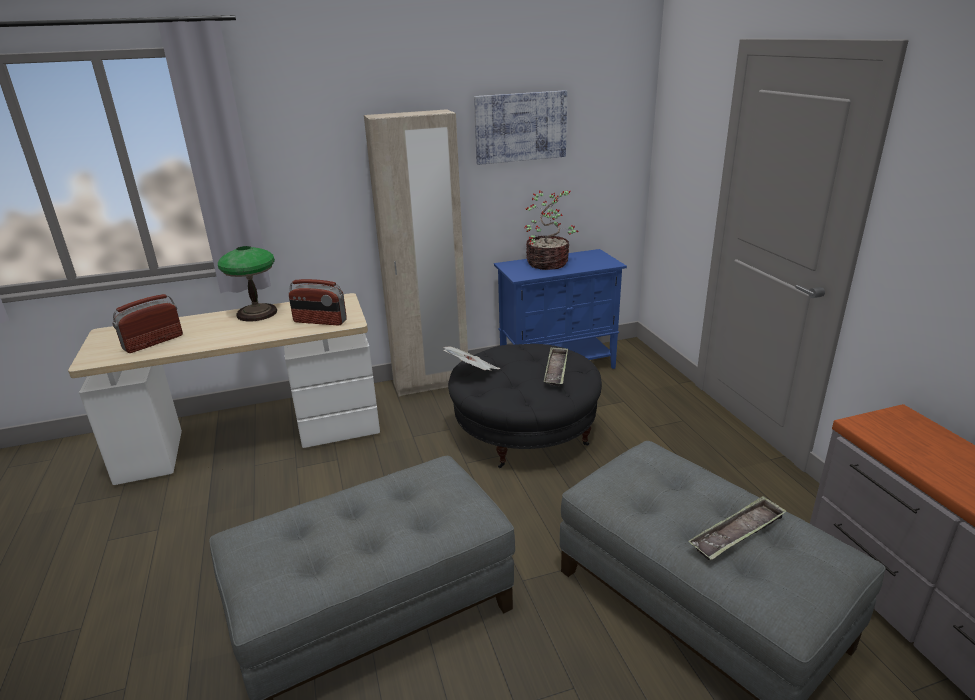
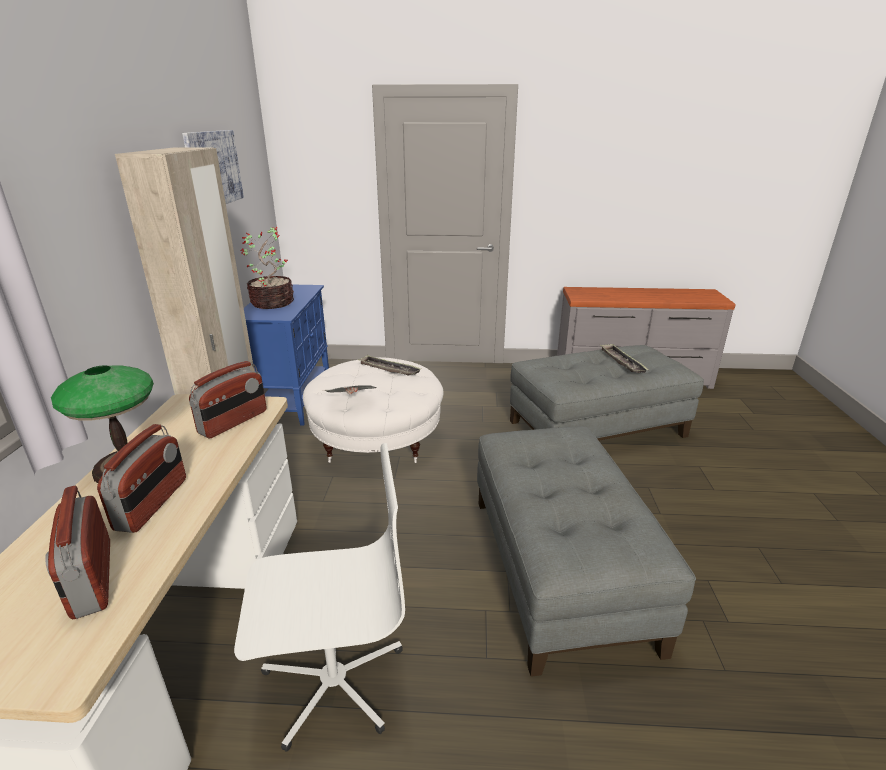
camera: 70 degrees left, 0 degrees up
black ottoman [448,344,602,468] -> white ottoman [303,357,444,463]
none -> radio [97,424,186,533]
none -> white office chair [234,443,405,752]

